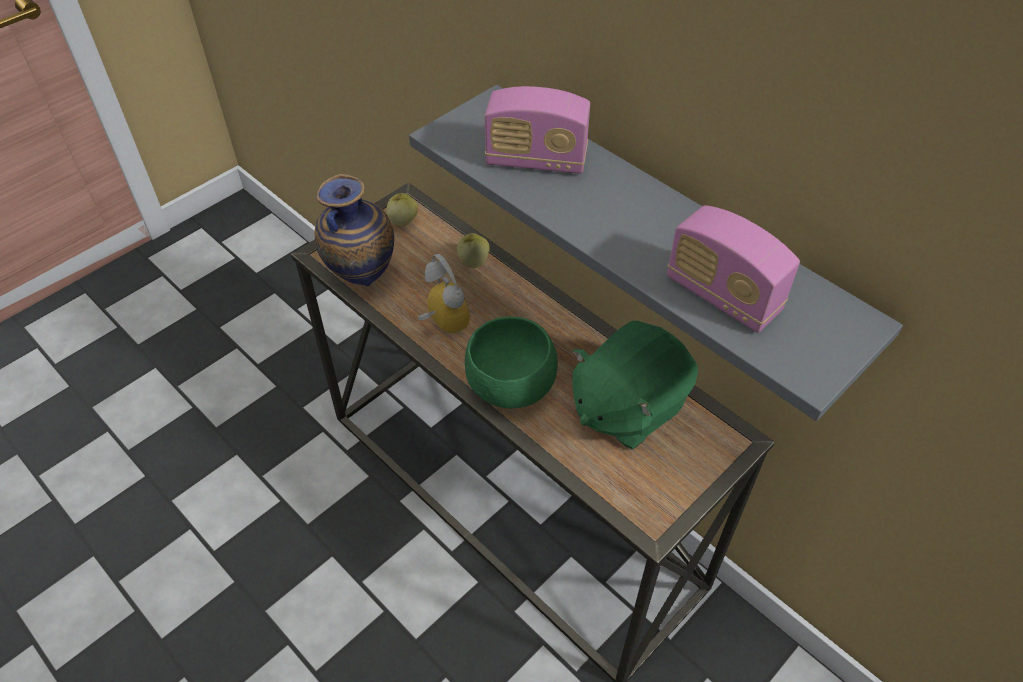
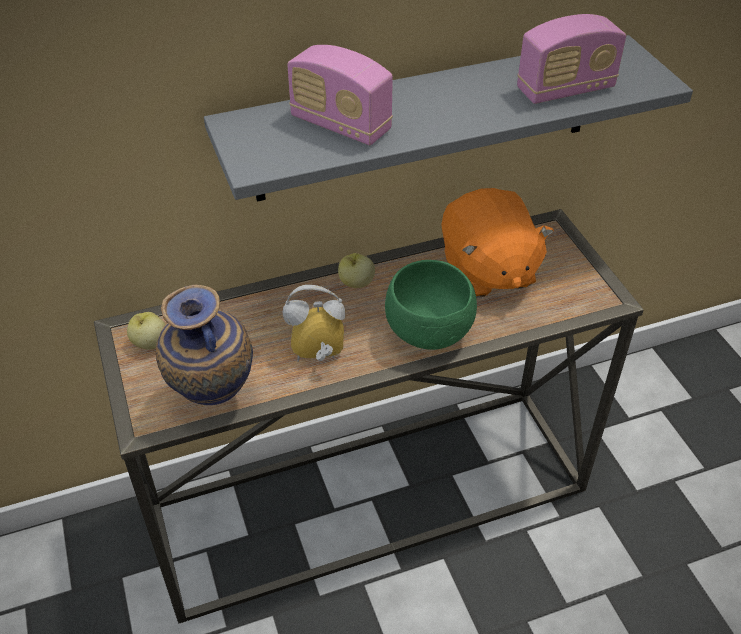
camera: 65 degrees left, 5 degrees down
apple [457,233,490,268] -> apple moved to [338,253,375,288]
radio [485,86,590,174] -> radio turned 90 degrees clockwise [287,45,393,145]
green plush toy [572,321,698,449] -> orange plush toy [442,188,554,298]

